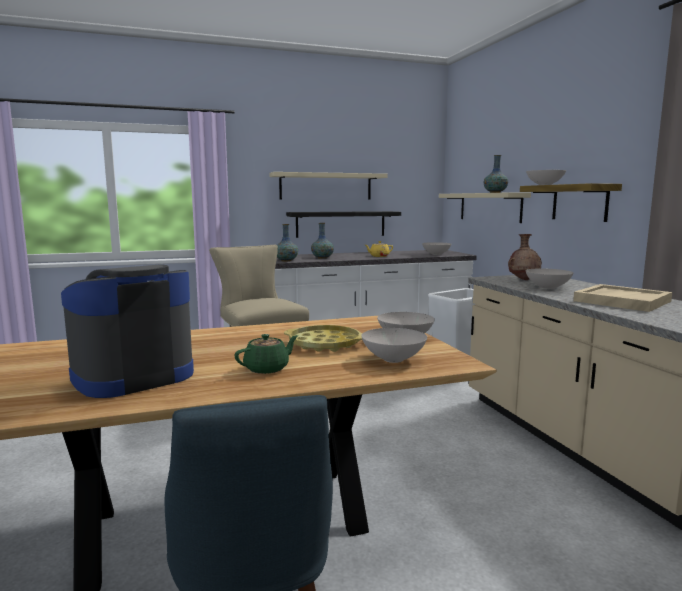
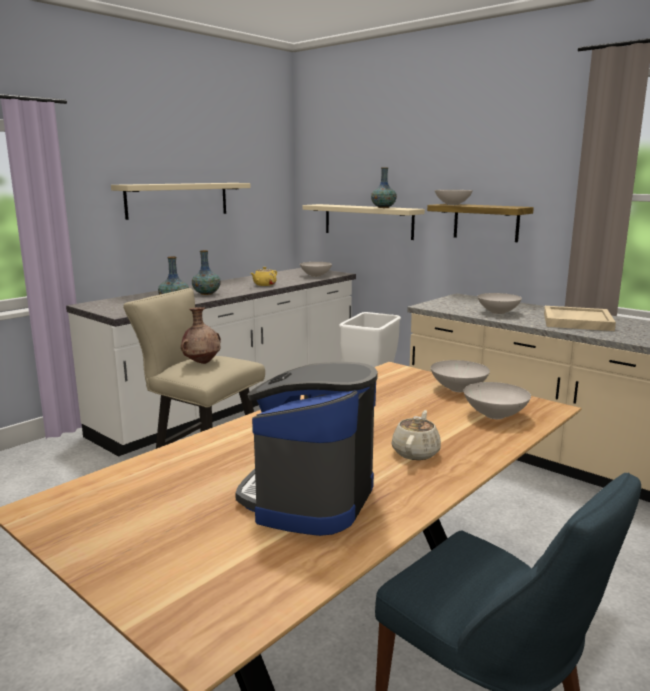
camera: 30 degrees left, 5 degrees up
green teapot [234,334,298,374] -> beige teapot [391,410,441,460]
yellow tray [284,325,363,352] -> none
black shelf [286,211,401,238] -> none
brown vase [508,234,542,280] -> brown vase moved to [181,307,221,364]

